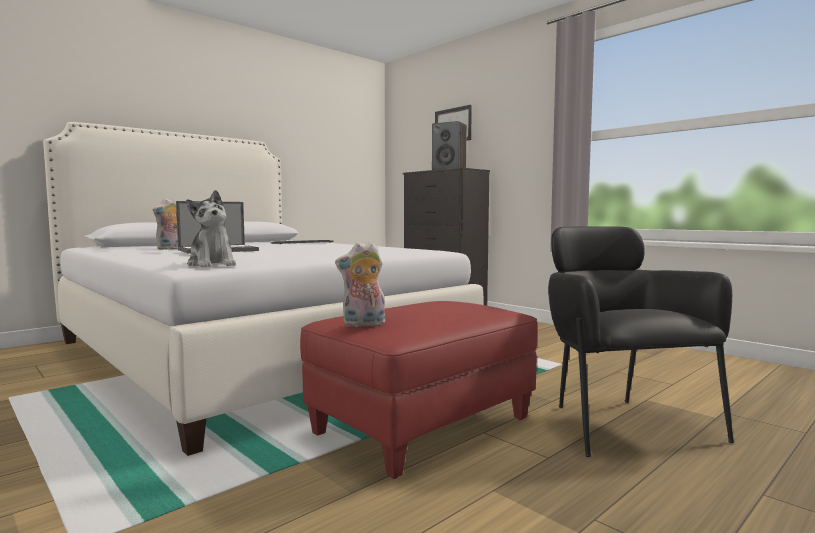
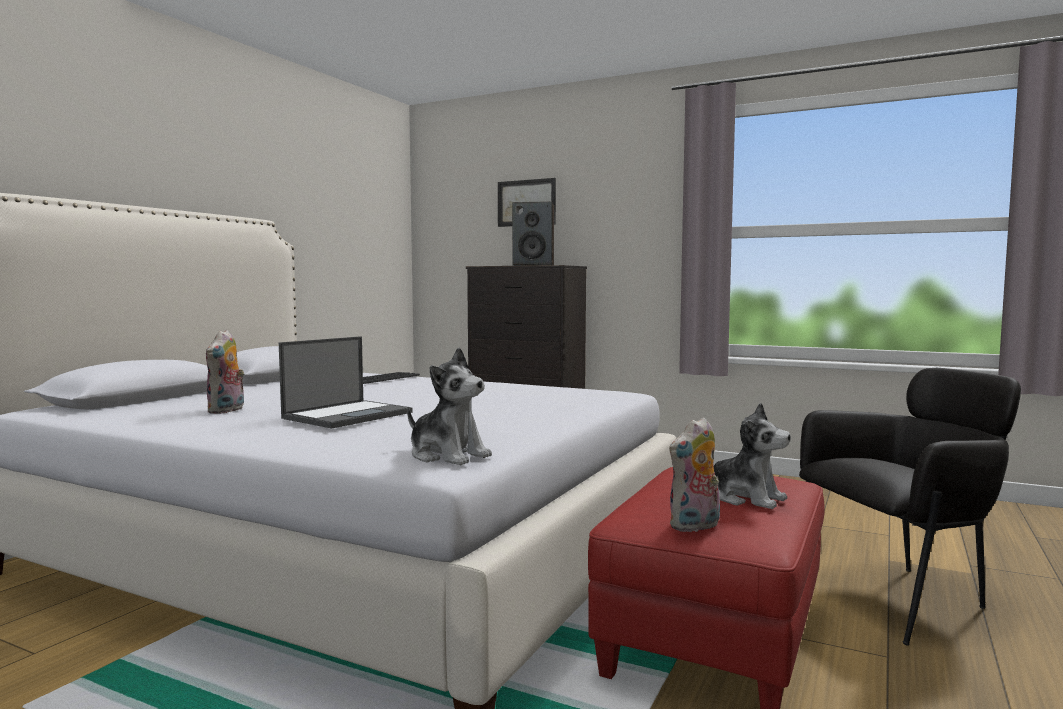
camera: 20 degrees left, 0 degrees up
black armchair [548,226,734,457] -> black armchair turned 105 degrees clockwise [799,368,1021,646]
none -> plush toy [714,403,791,509]

